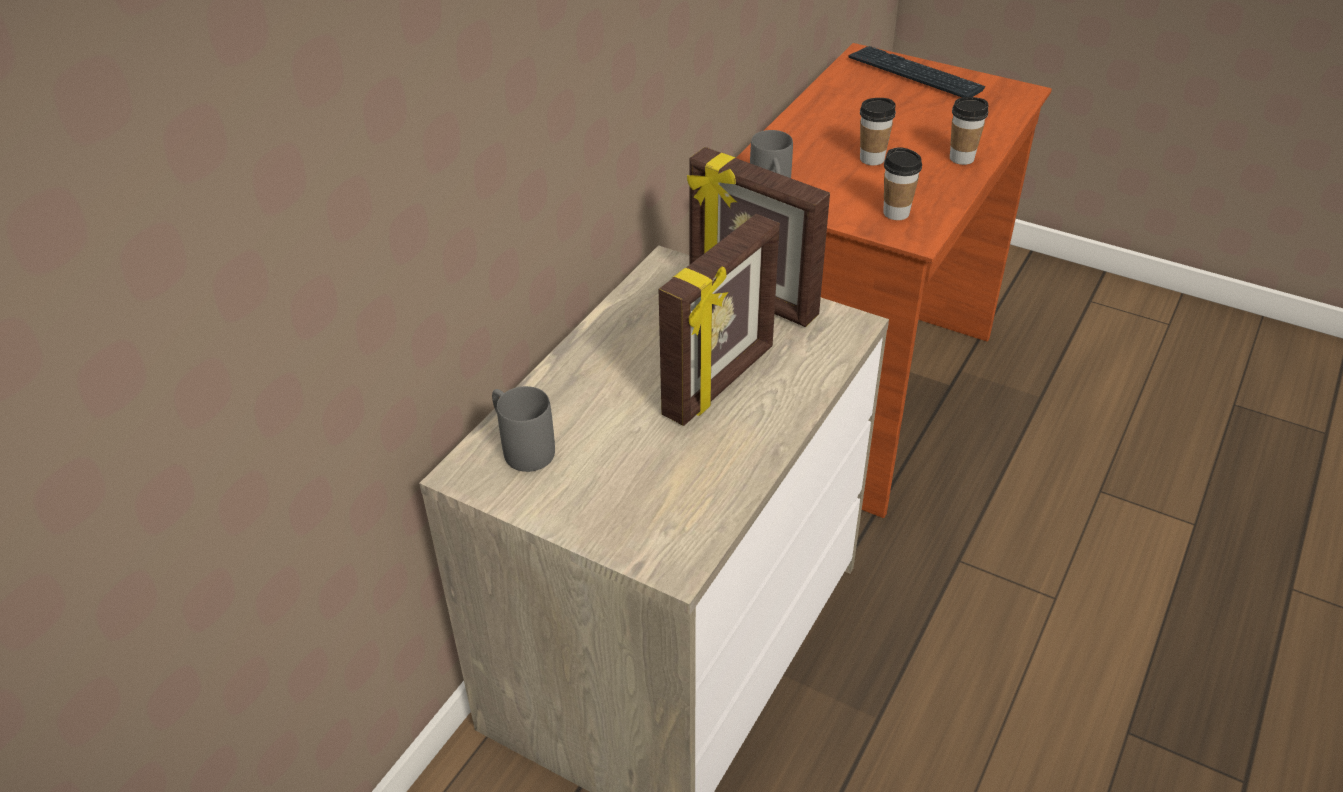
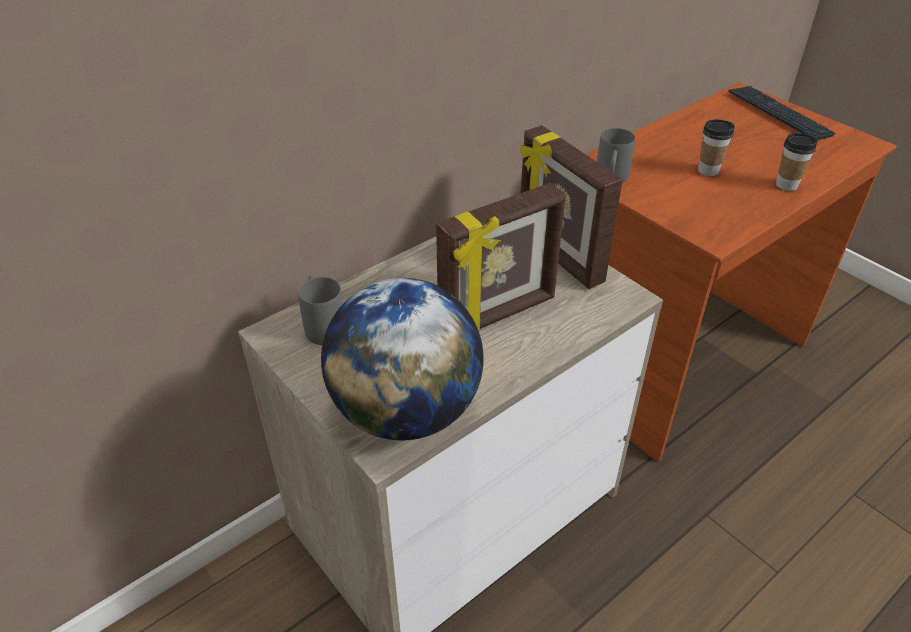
camera: 20 degrees right, 0 degrees up
cup [883,147,922,220] -> none
none -> globe [321,278,484,440]

